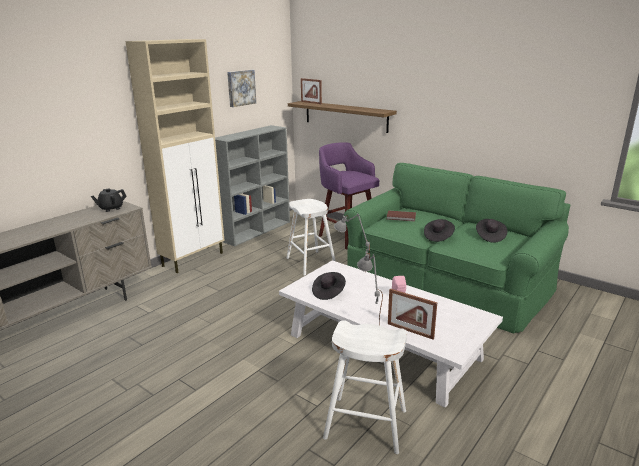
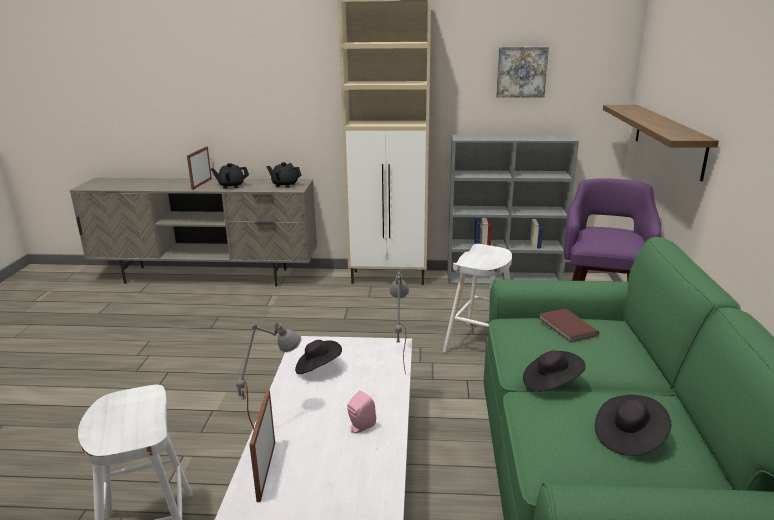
camera: 55 degrees right, 0 degrees up
picture frame [301,78,322,104] -> picture frame moved to [187,146,212,190]
none -> black teapot [211,163,249,188]

